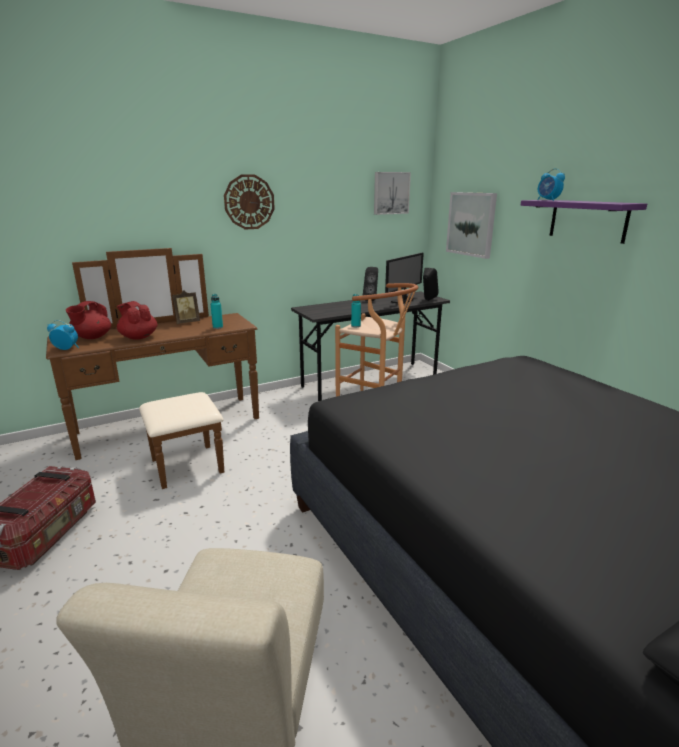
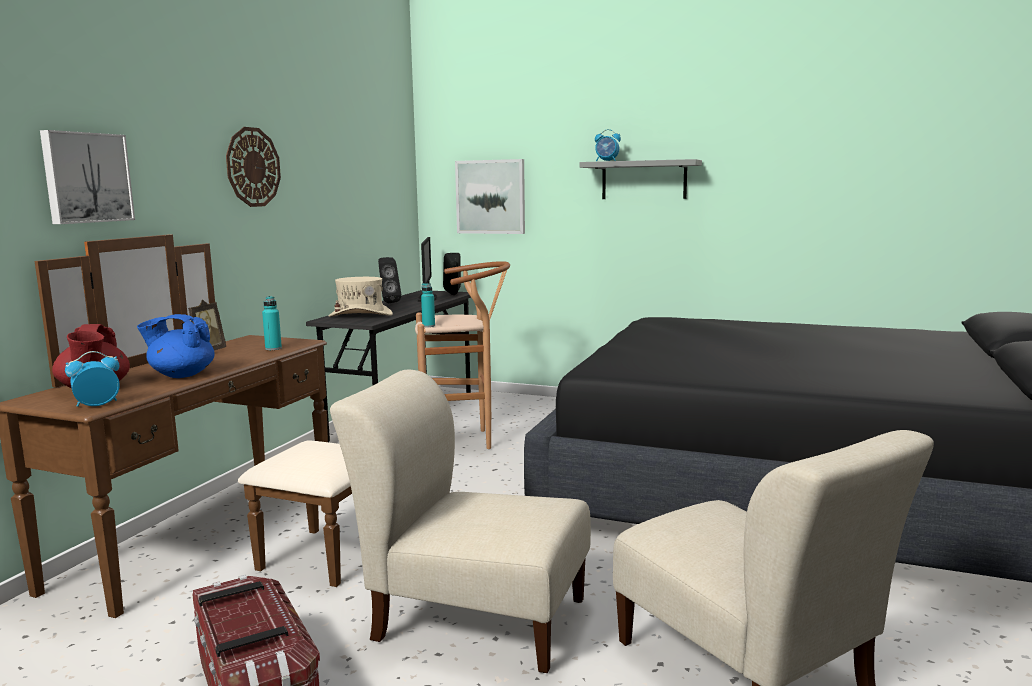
camera: 40 degrees left, 10 degrees down
red teapot [116,301,157,340] -> blue teapot [137,314,215,378]
picture [374,172,411,215] -> picture moved to [40,130,135,224]
purple shelf [521,200,647,244] -> grey shelf [579,159,702,199]
none -> beige hat [329,277,393,317]
none -> beige chair [330,370,591,673]

